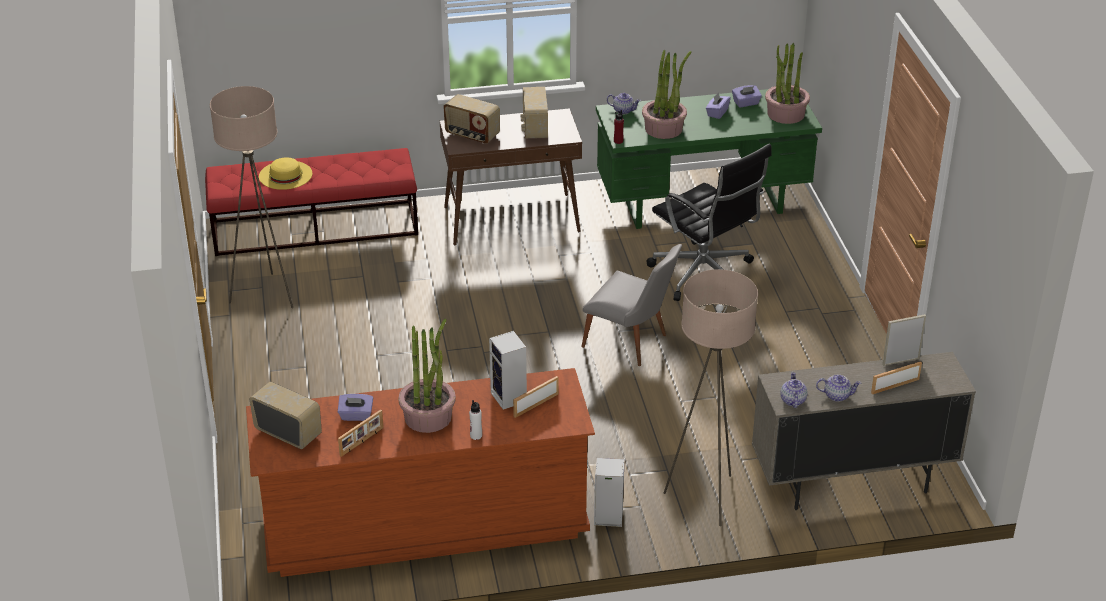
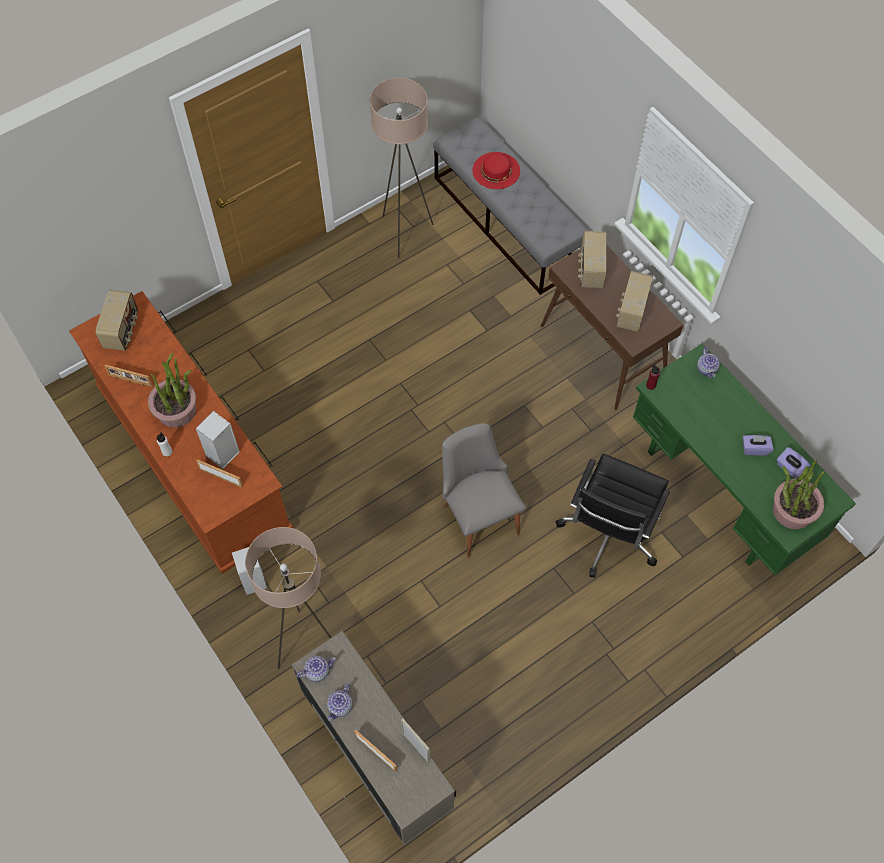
camera: 65 degrees right, 25 degrees up
red bench [205,148,418,256] -> grey bench [433,117,589,295]
yellow hat [259,157,312,190] -> red hat [473,152,520,189]
purple tissue box [338,394,373,421] -> none
radio [520,87,548,138] -> radio turned 45 degrees counterclockwise [616,271,653,332]
grey chair [582,244,682,366] -> grey chair turned 150 degrees clockwise [442,423,526,558]
potted plant [642,50,691,139] -> none
teapot [816,374,862,402] -> teapot turned 45 degrees clockwise [327,684,352,721]

